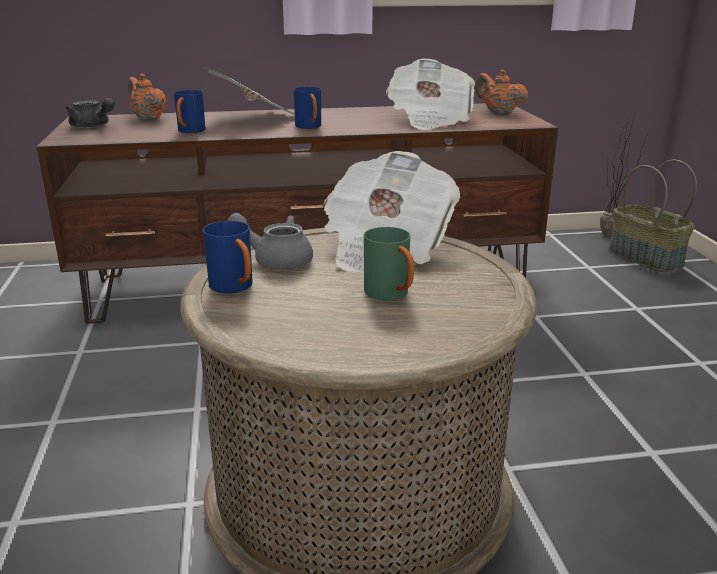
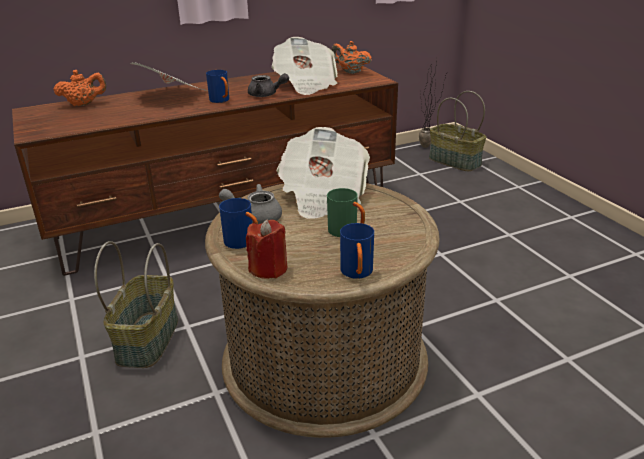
camera: 15 degrees left, 5 degrees up
grey teapot [66,98,115,128] -> grey teapot moved to [248,73,289,97]
orange teapot [128,74,166,120] -> orange teapot turned 135 degrees clockwise [53,70,106,106]
blue mug [174,90,205,133] -> blue mug moved to [340,223,374,279]
none -> basket [94,241,178,368]
none -> red candle [246,219,287,279]

